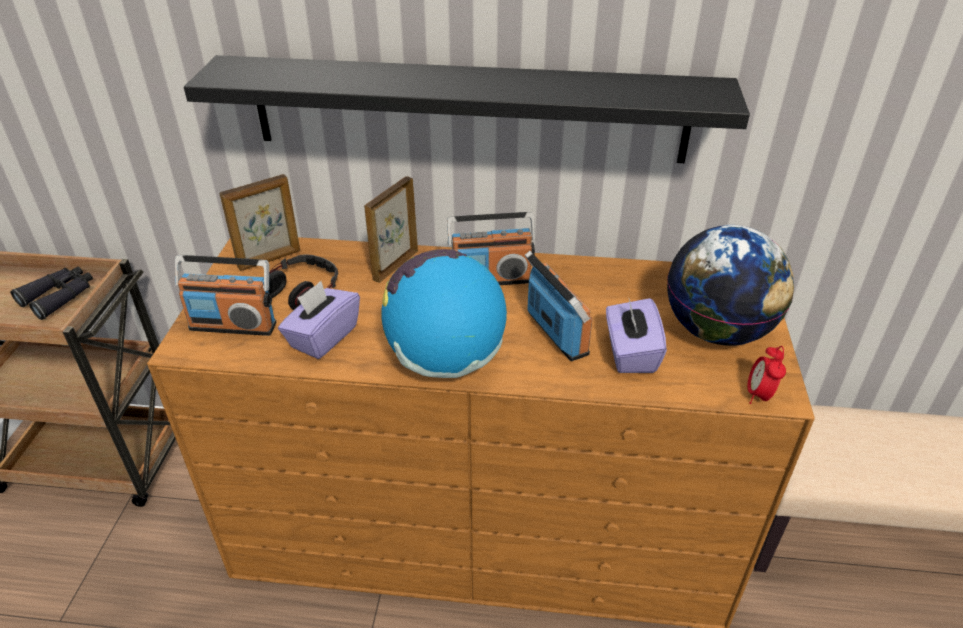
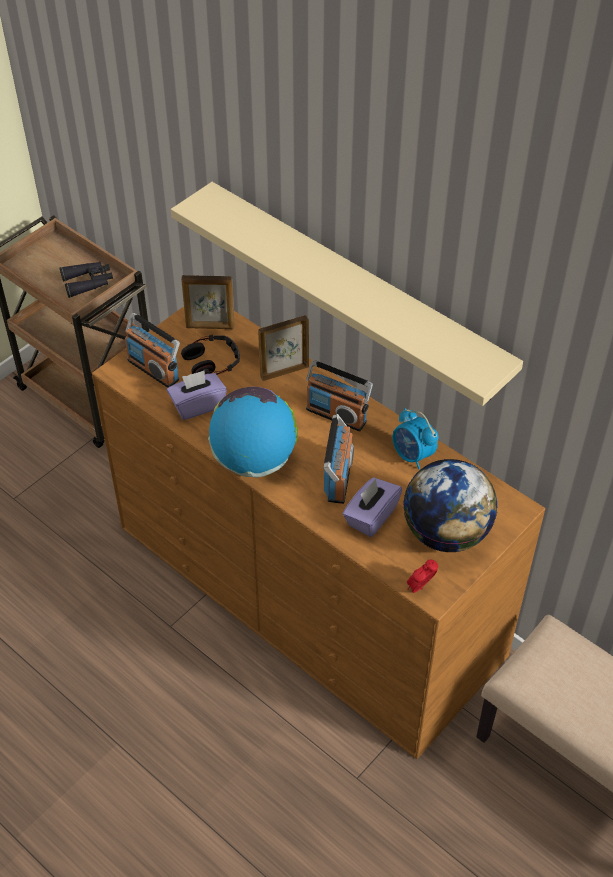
camera: 35 degrees right, 10 degrees up
black shelf [184,55,750,163] -> beige shelf [171,182,523,406]
none -> alarm clock [393,408,438,469]

